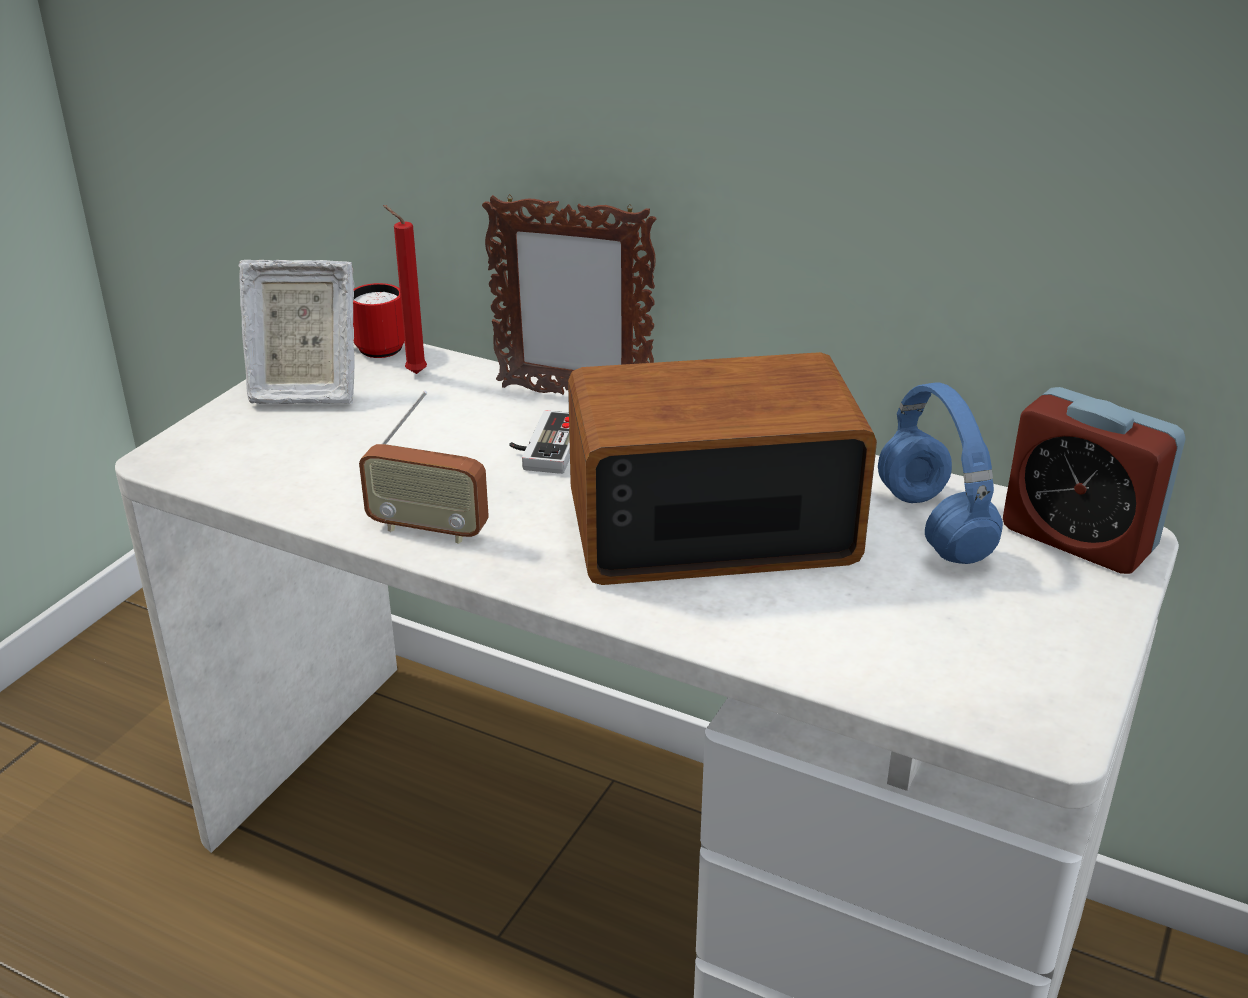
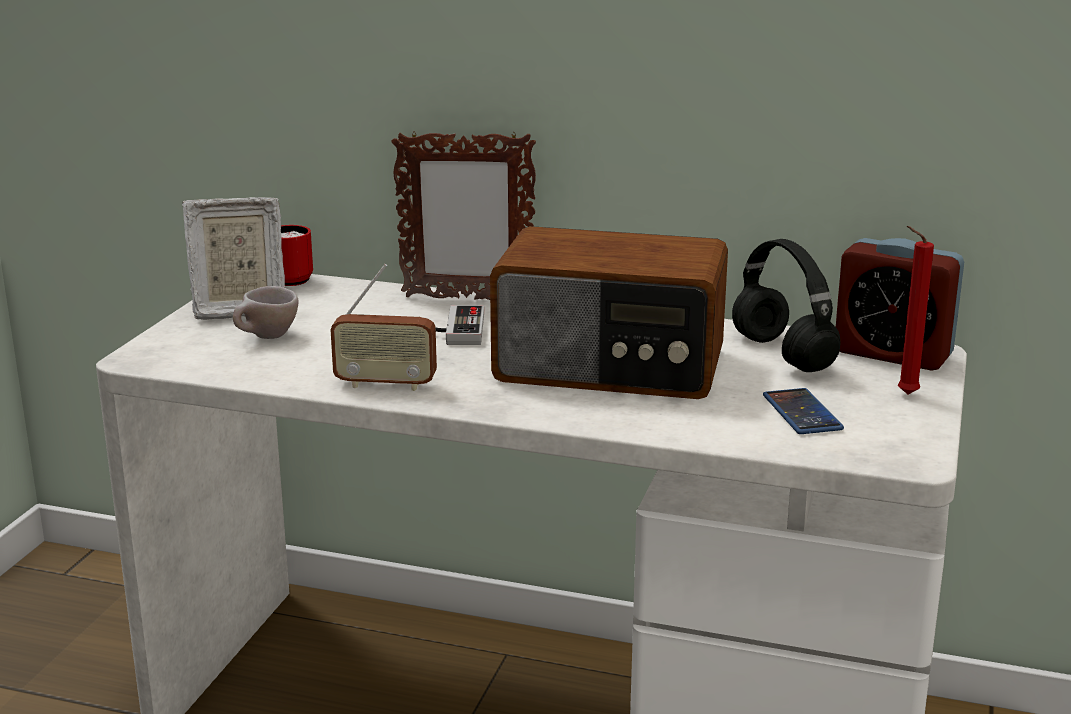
camera: 10 degrees left, 10 degrees down
red candle [383,205,427,374] -> red candle moved to [898,226,934,395]
radio [568,352,877,585] -> radio turned 150 degrees counterclockwise [490,226,728,399]
blue headphones [878,382,1003,564] -> black headphones [732,239,841,372]
none -> beige cup [233,286,298,339]
none -> phone [763,388,844,434]

